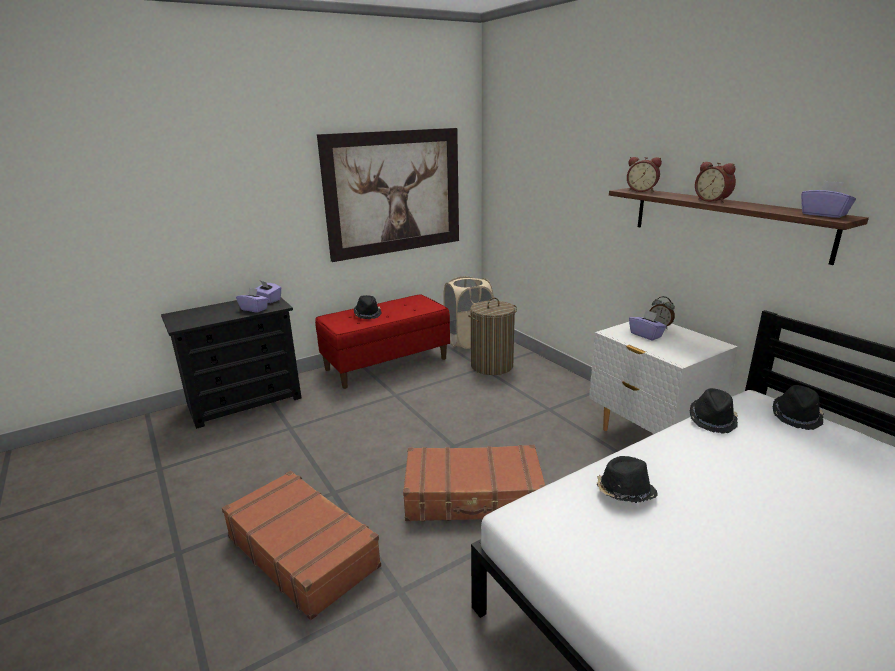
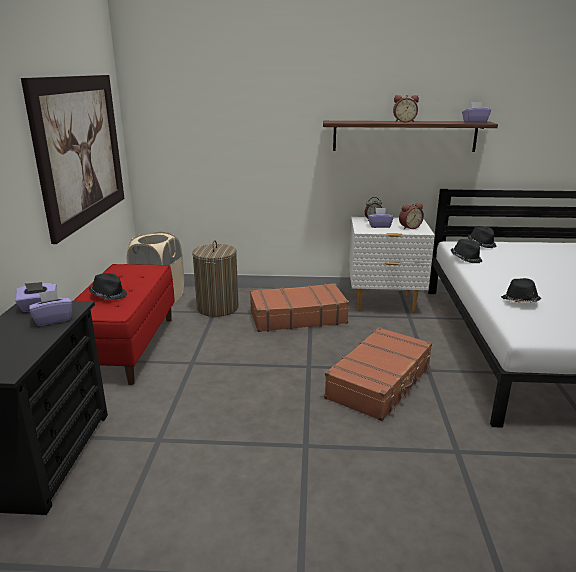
camera: 55 degrees left, 0 degrees up
brown suitcase [222,471,381,620] -> brown suitcase moved to [250,283,349,332]
alarm clock [627,157,662,192] -> alarm clock moved to [399,203,424,229]

